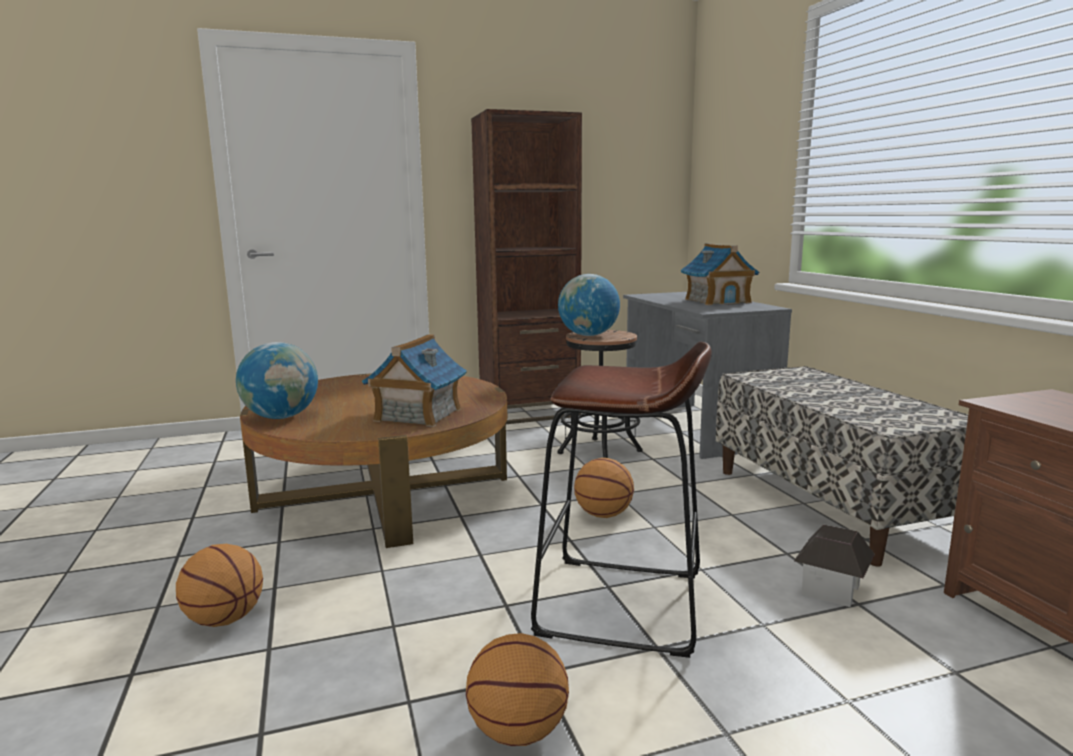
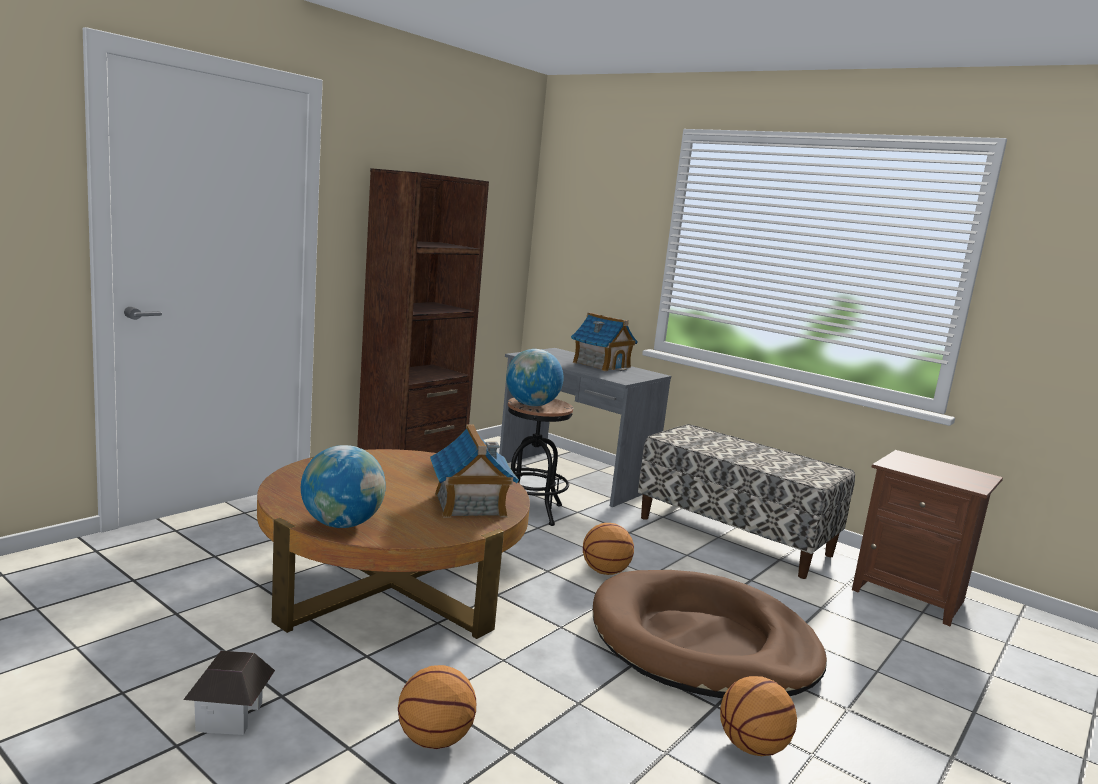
camera: 35 degrees left, 0 degrees up
brown stool [531,342,712,658] -> brown dog bed [593,570,827,699]
toy house [794,525,875,607] -> toy house moved to [183,651,275,735]

